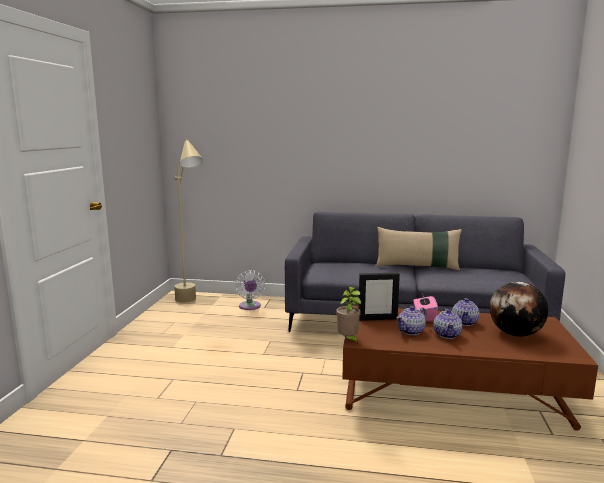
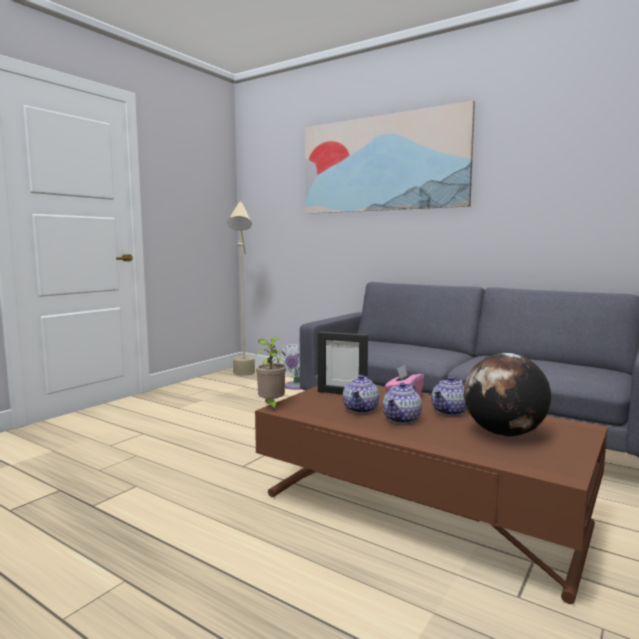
camera: 25 degrees right, 5 degrees down
beige pillow [376,227,462,270] -> none
teapot [396,306,427,335] -> teapot turned 60 degrees counterclockwise [343,375,379,414]
none -> picture [305,101,475,214]

